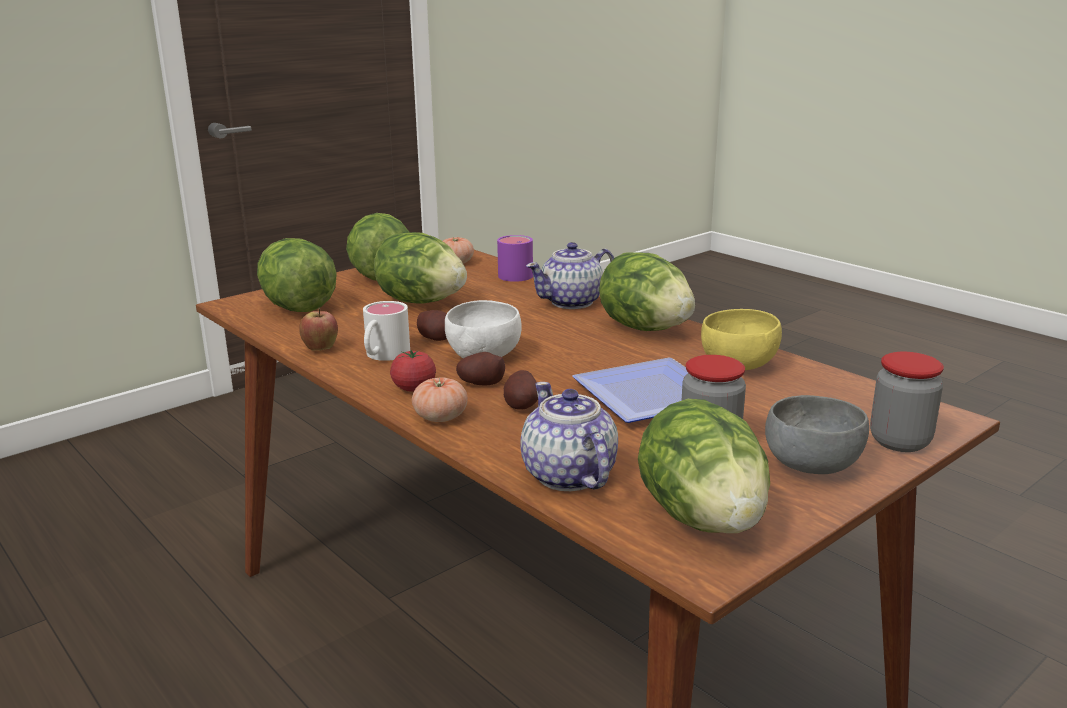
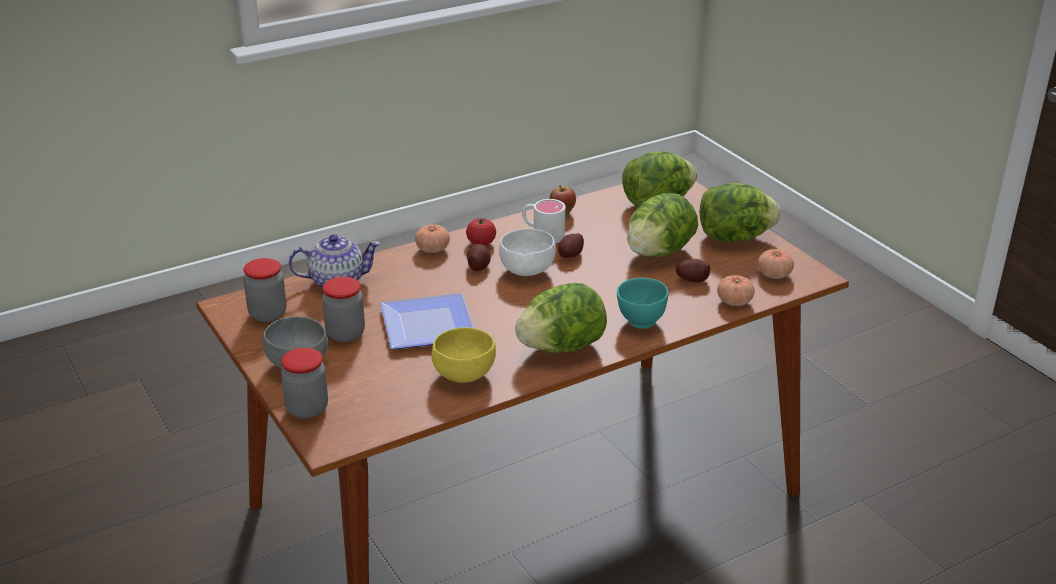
camera: 100 degrees right, 10 degrees up
purple mug [497,235,533,282] -> tomato [717,275,755,306]
potato [504,370,538,410] -> potato moved to [676,259,710,282]
teapot [526,242,614,309] -> turquoise bowl [617,278,668,329]
lettuce [638,399,770,533] -> jar [243,258,286,322]

